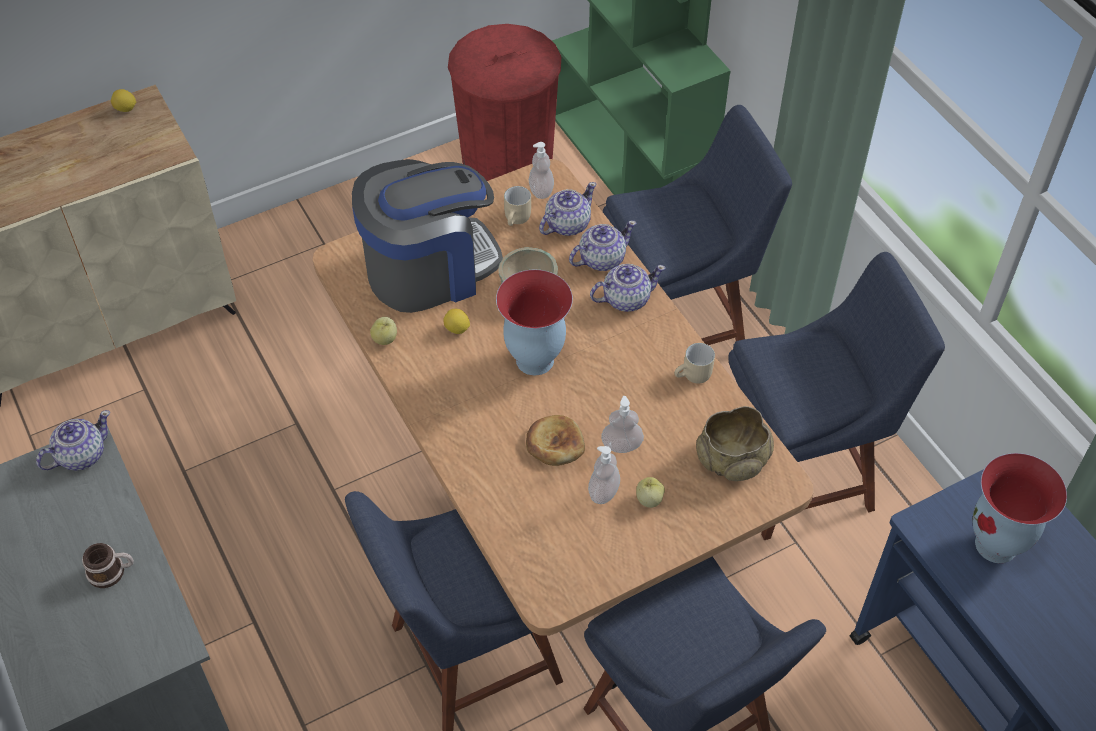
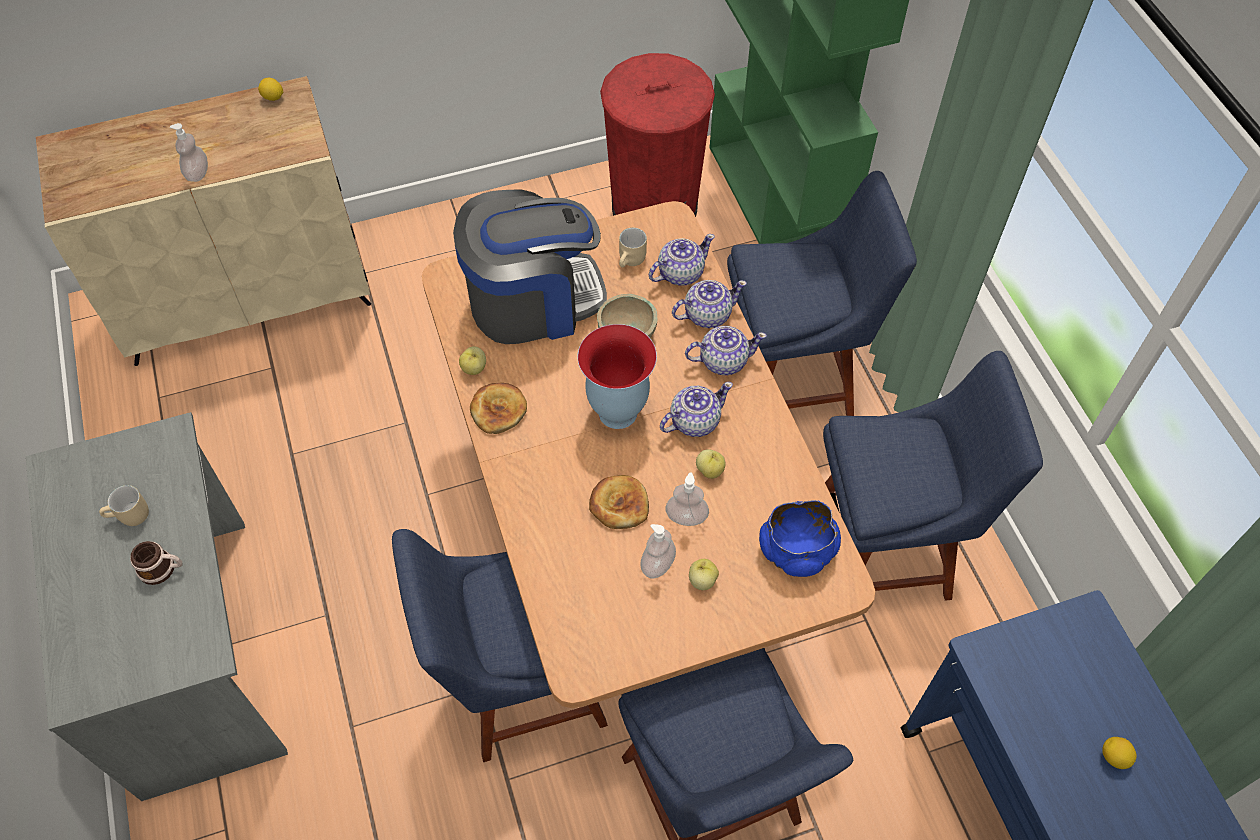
camera: 10 degrees right, 5 degrees up
teapot [36,410,110,471] -> teapot moved to [660,382,733,437]
lemon [443,309,470,334] -> lemon moved to [1102,737,1136,769]
soap dispenser [529,142,554,199] -> soap dispenser moved to [170,123,208,182]
beige mug [674,343,715,384] -> beige mug moved to [99,485,149,526]
beige bowl [696,406,774,481] -> blue bowl [759,500,841,577]
vase [973,453,1067,563] -> none
none -> bread [470,383,527,434]
none -> apple [696,449,726,479]

